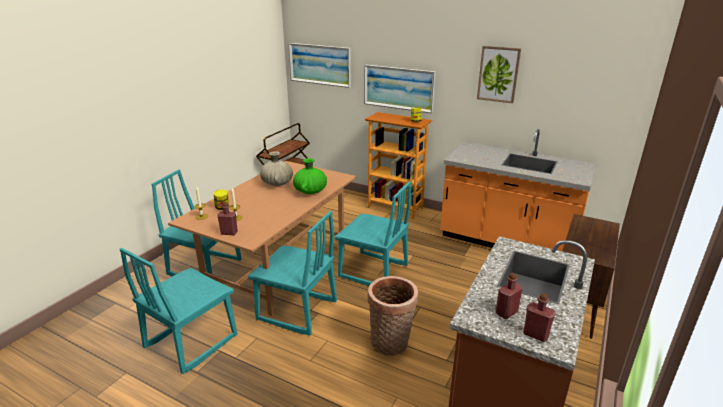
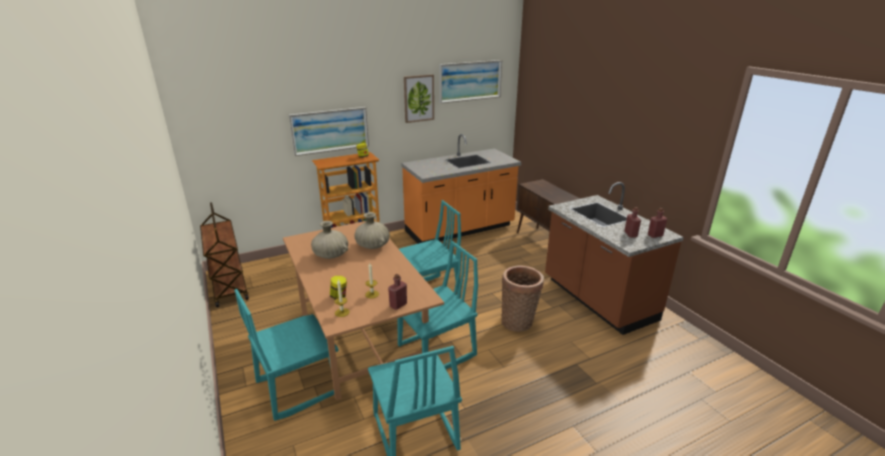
camera: 55 degrees left, 0 degrees up
picture [288,43,351,88] -> picture moved to [440,60,502,103]
green vase [293,158,327,194] -> beige vase [354,212,390,249]

